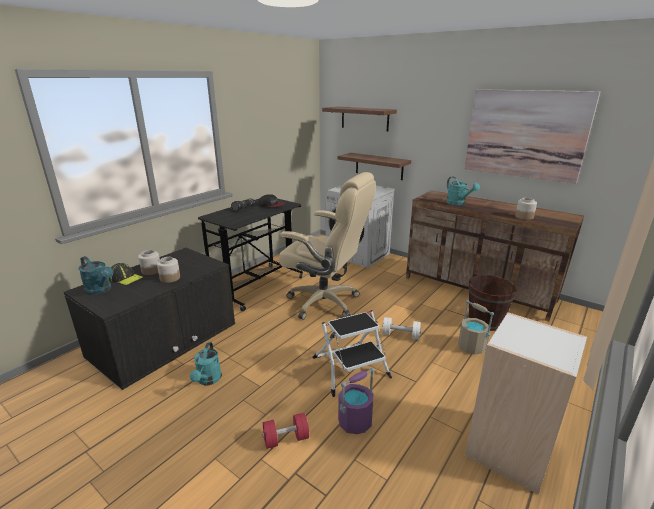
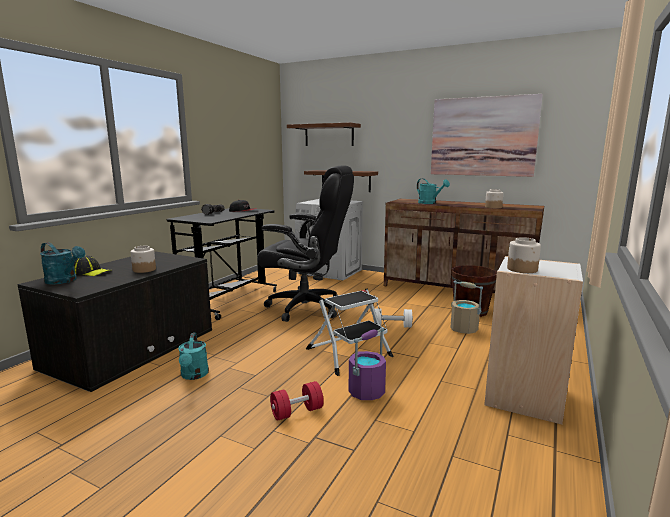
camera: 10 degrees left, 10 degrees down
jar [138,250,160,275] -> jar moved to [507,237,541,273]
beige office chair [279,172,376,320] -> black office chair [257,165,354,322]

